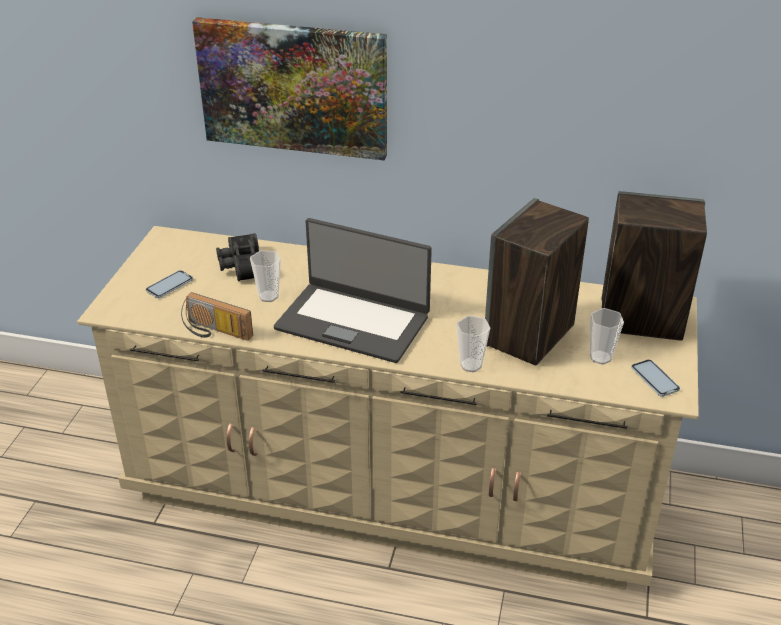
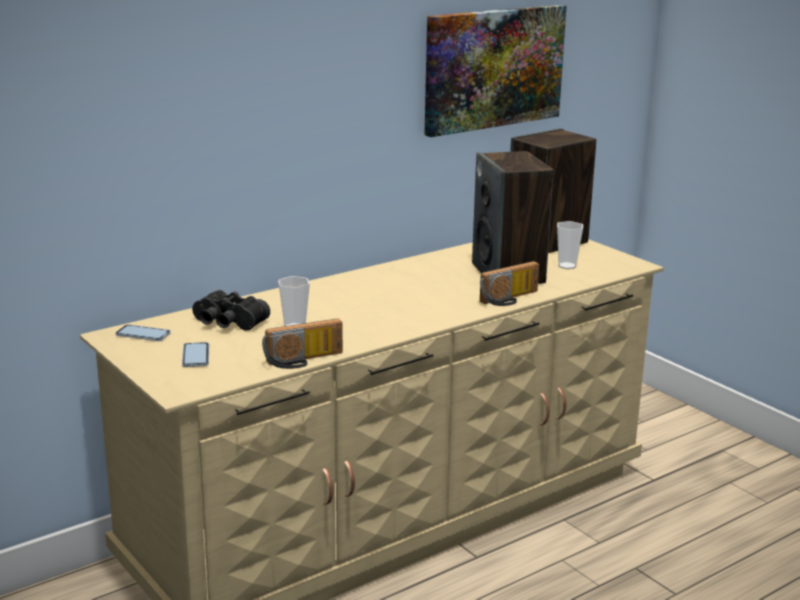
camera: 50 degrees left, 15 degrees down
picture [192,17,387,160] -> picture moved to [424,4,566,137]
laptop [274,218,432,363] -> none
cup [457,316,490,372] -> radio [480,261,539,306]
phone [631,359,680,397] -> phone moved to [116,325,171,341]

